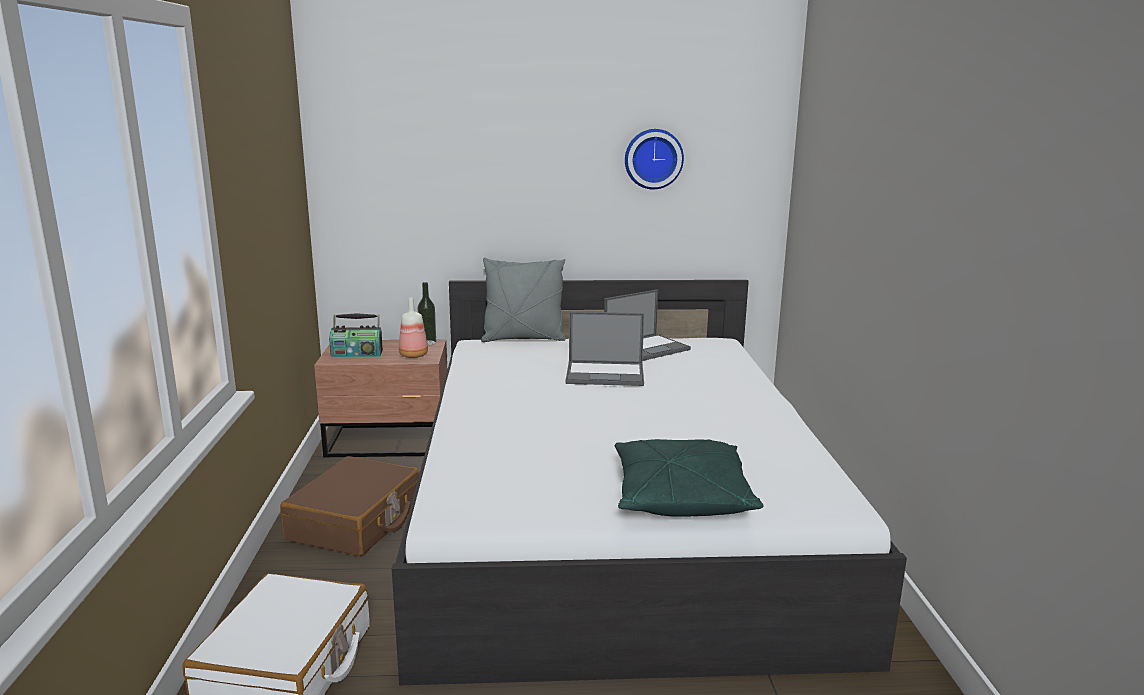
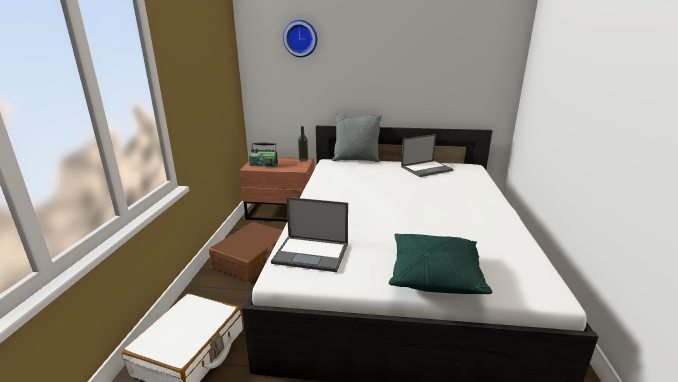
camera: 10 degrees right, 5 degrees up
bottle [399,298,428,358] -> none
laptop [566,312,644,386] -> laptop moved to [271,197,348,272]
wall clock [625,129,684,189] -> wall clock moved to [283,20,317,57]

